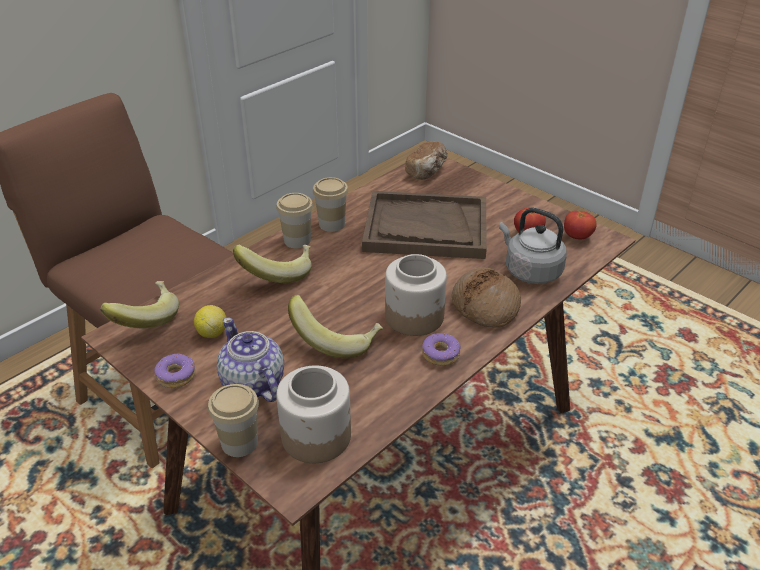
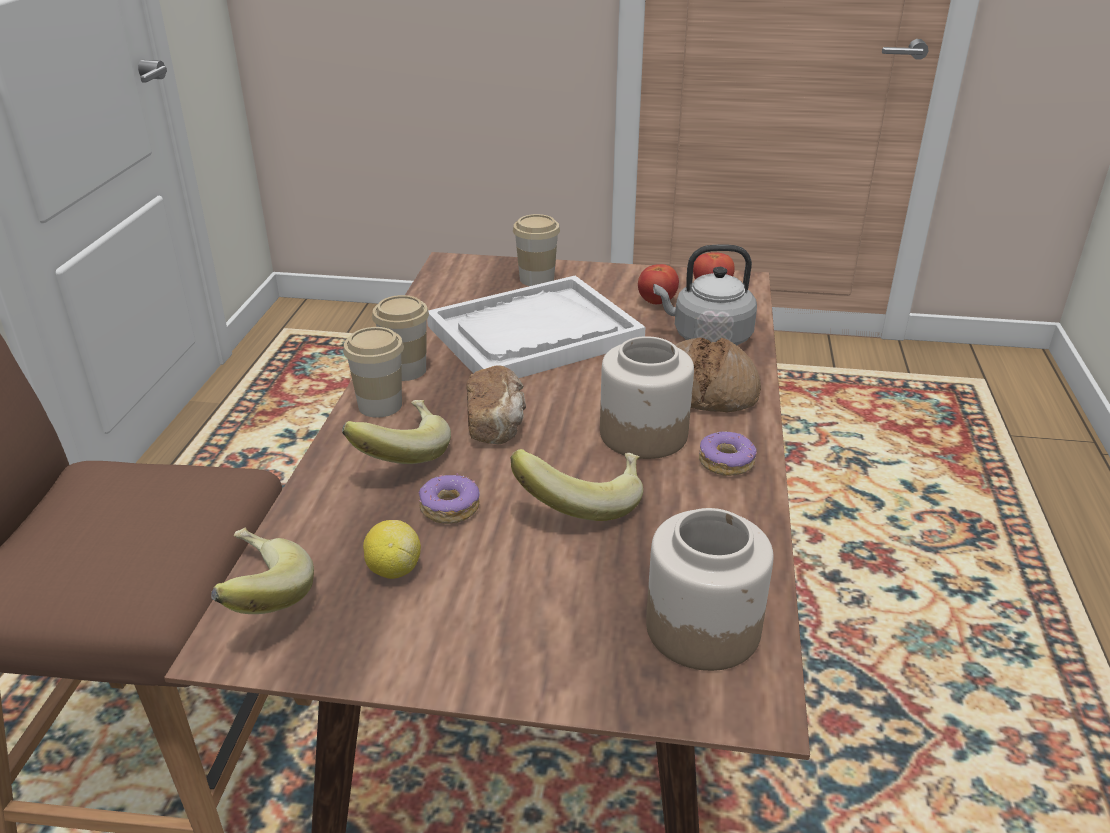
camera: 35 degrees left, 5 degrees down
donut [154,354,196,388] -> donut moved to [418,473,480,524]
cup [208,384,259,457] -> cup moved to [513,214,560,286]
teapot [217,317,284,402] -> none
brown tray [362,191,487,259] -> white tray [427,276,646,378]
bread [405,142,447,180] -> bread moved to [466,365,526,444]

